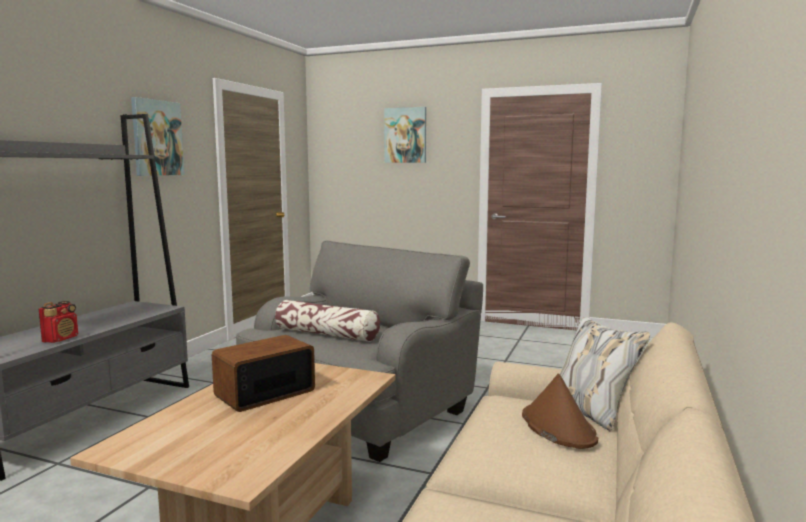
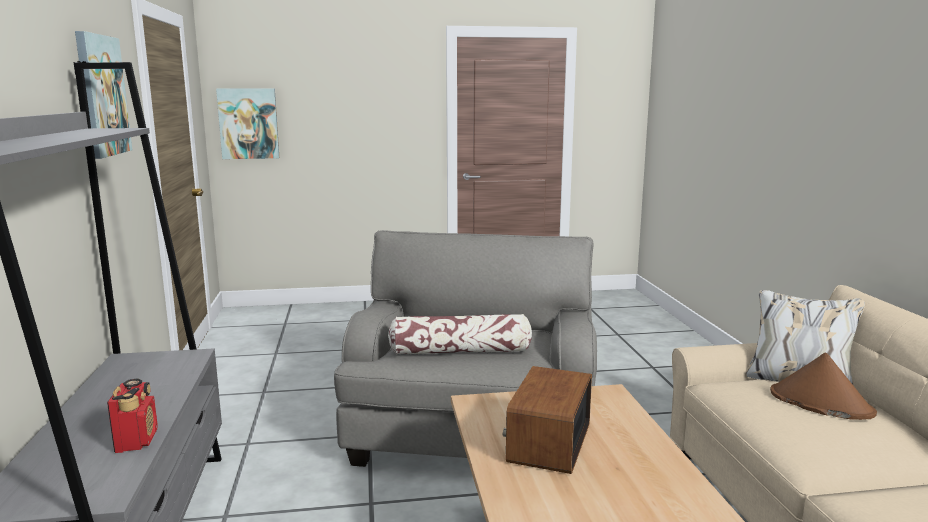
camera: 30 degrees left, 5 degrees up
picture [384,107,426,163] -> picture moved to [216,88,279,159]

